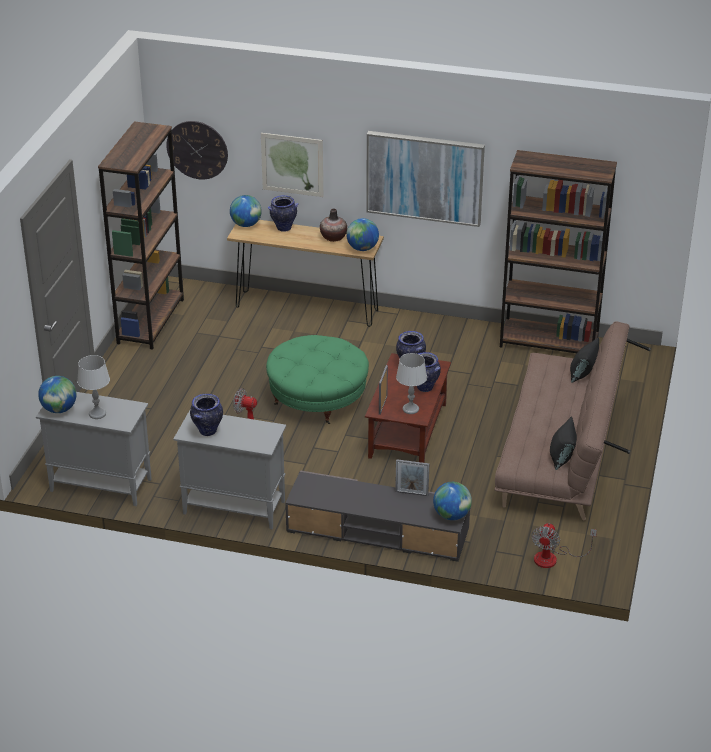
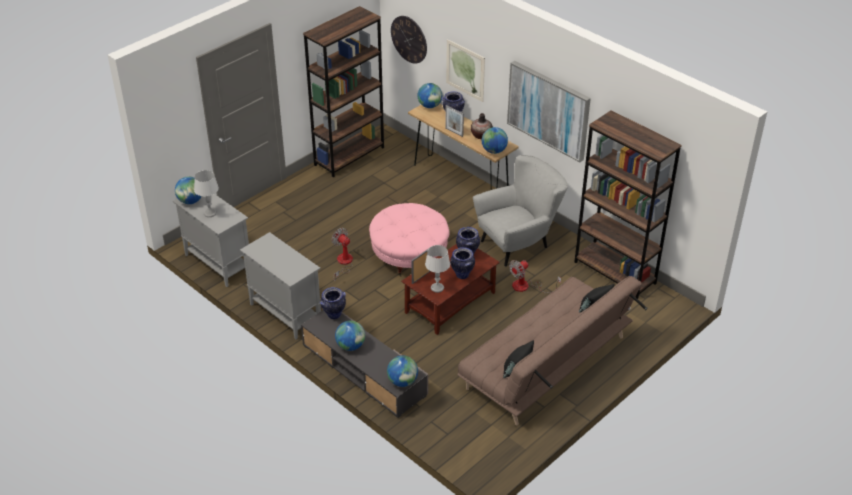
camera: 30 degrees right, 5 degrees up
vase [190,394,223,436] -> vase moved to [320,287,346,319]
green ottoman [266,335,369,424] -> pink ottoman [369,203,450,277]
picture frame [395,459,429,496] -> picture frame moved to [445,105,464,137]
fan [531,523,597,568] -> fan moved to [509,260,561,293]
none -> globe [335,321,365,351]
none -> grey armchair [473,155,568,267]

